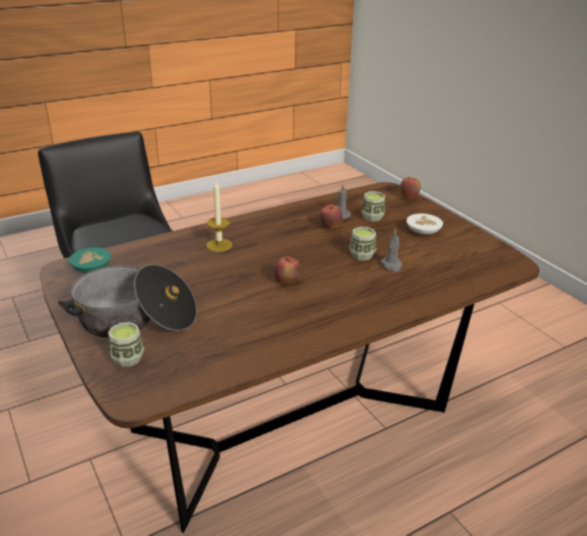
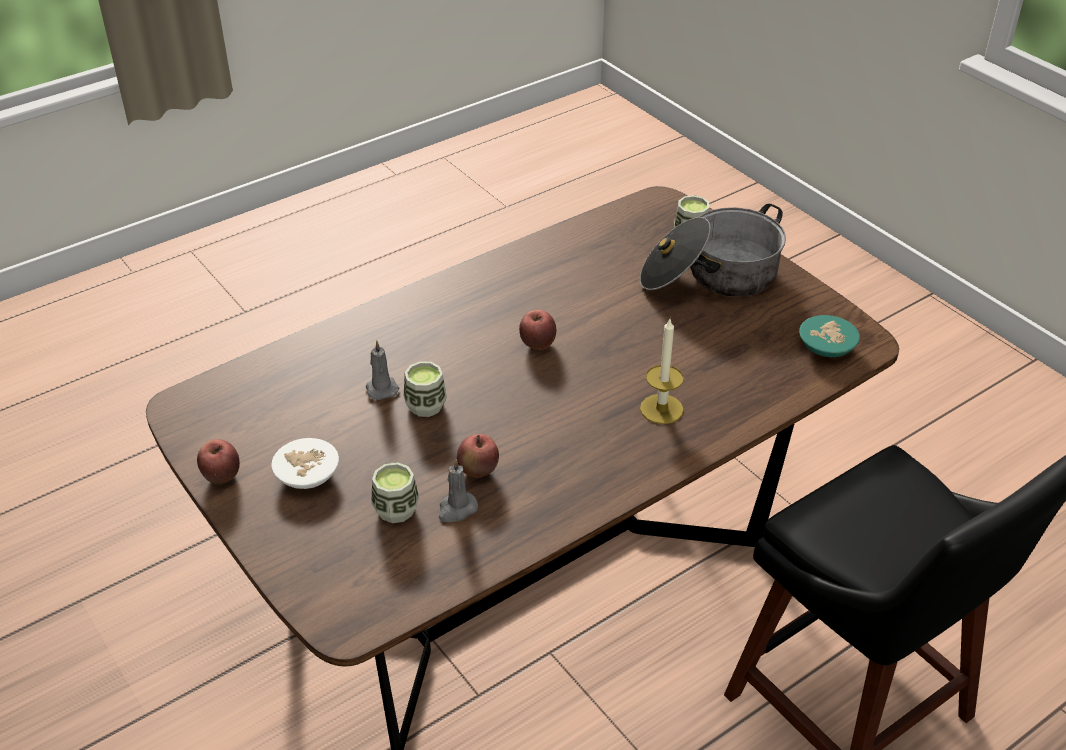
camera: 175 degrees right, 10 degrees up
apple [400,177,421,199] -> apple moved to [197,439,240,484]

